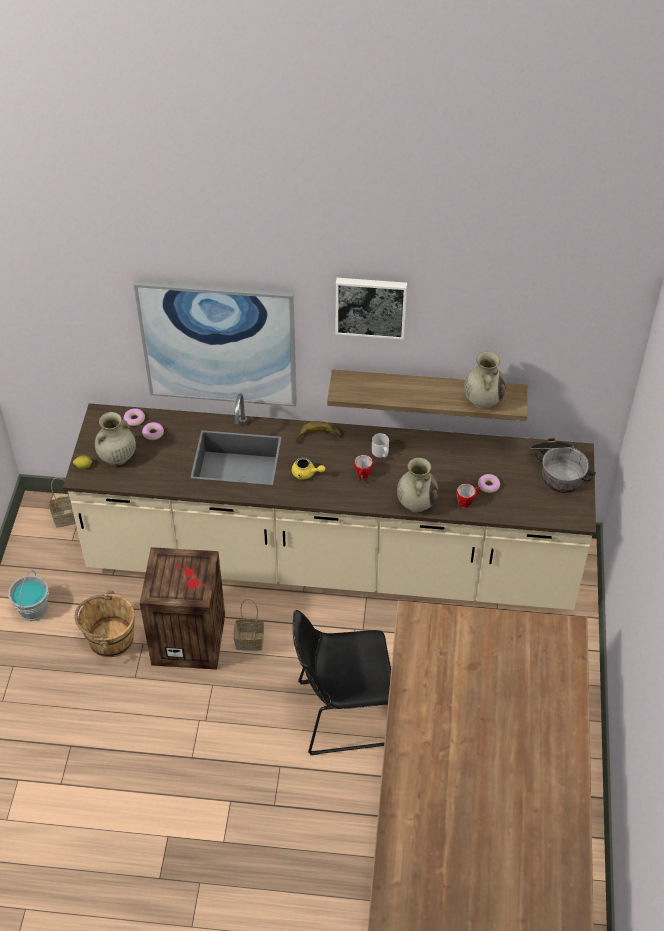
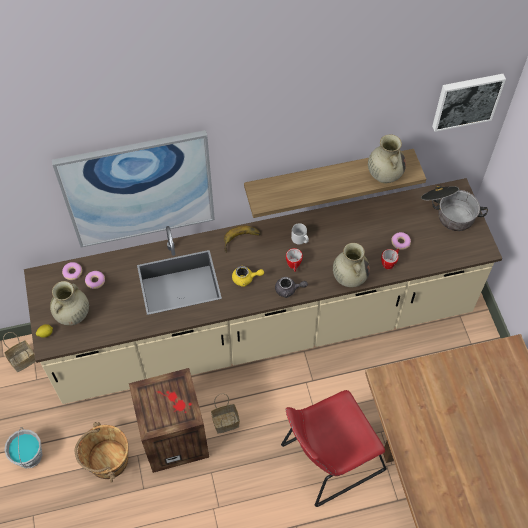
camera: 20 degrees left, 10 degrees up
black chair [293,610,391,755] -> red chair [281,390,387,507]
picture [336,278,407,340] -> picture moved to [432,74,506,132]
none -> grey teapot [275,277,308,298]

